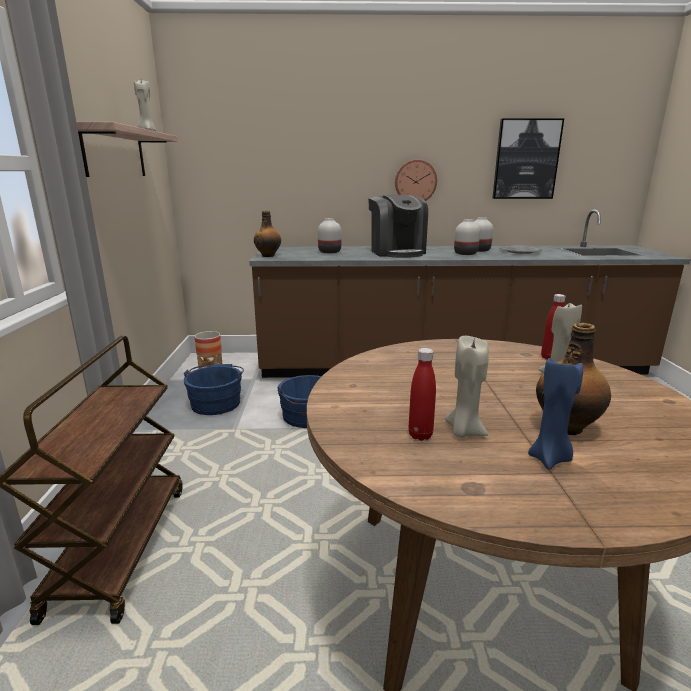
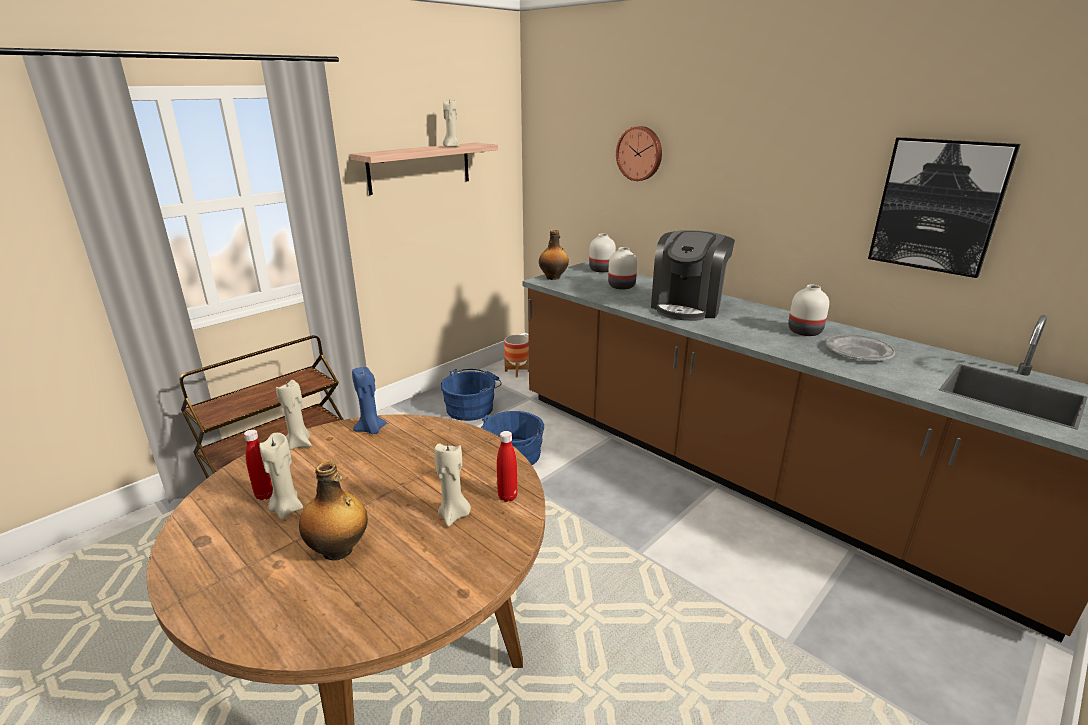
camera: 45 degrees right, 5 degrees up
wall clock [395,160,437,201] -> wall clock moved to [616,126,662,181]
white vase [454,219,480,255] -> white vase moved to [589,233,616,273]
blue candle [528,358,583,470] -> blue candle moved to [352,367,387,434]
none -> beige candle [276,380,312,450]

